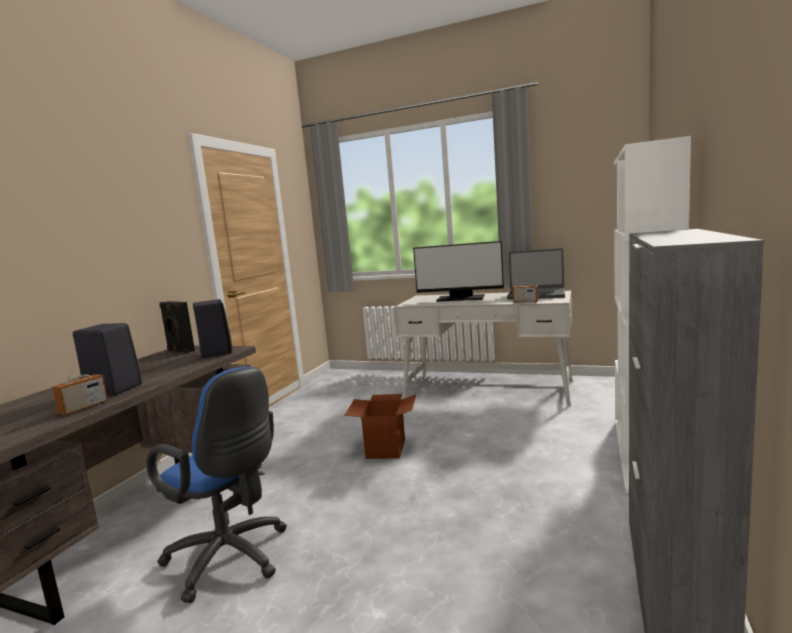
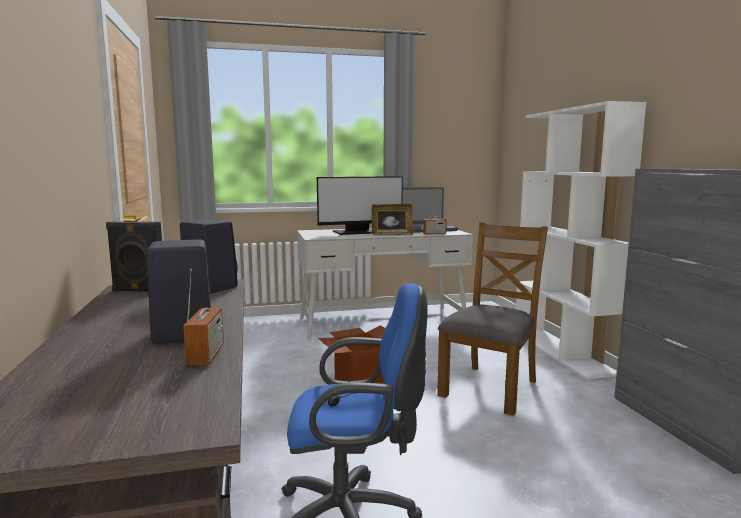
camera: 35 degrees left, 0 degrees up
none -> picture frame [372,204,413,236]
none -> brown chair [437,222,548,416]

